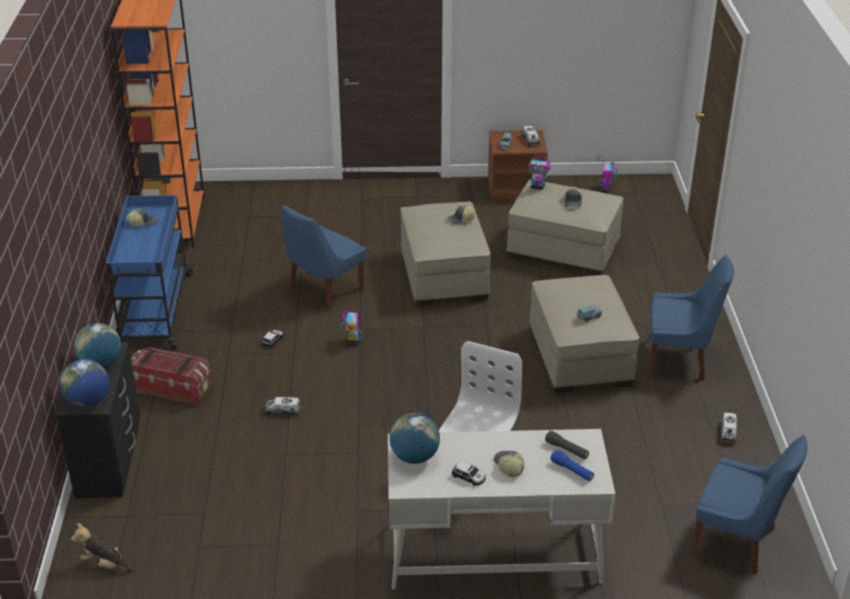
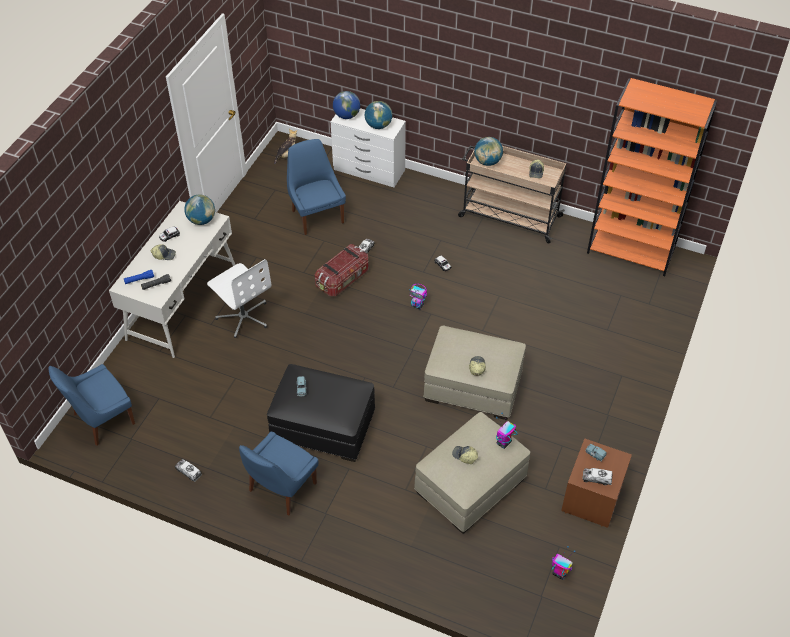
camera: 115 degrees right, 15 degrees up
black dresser [56,342,140,498] -> white dresser [331,108,406,187]
blue cart [106,195,193,350] -> beige cart [458,146,566,244]
storage box [131,347,212,405] -> storage box moved to [315,244,369,296]
blue chair [281,205,367,311] -> blue chair moved to [287,139,346,235]
beige ottoman [529,275,639,394] -> black ottoman [267,364,375,462]
none -> globe [474,137,503,166]

